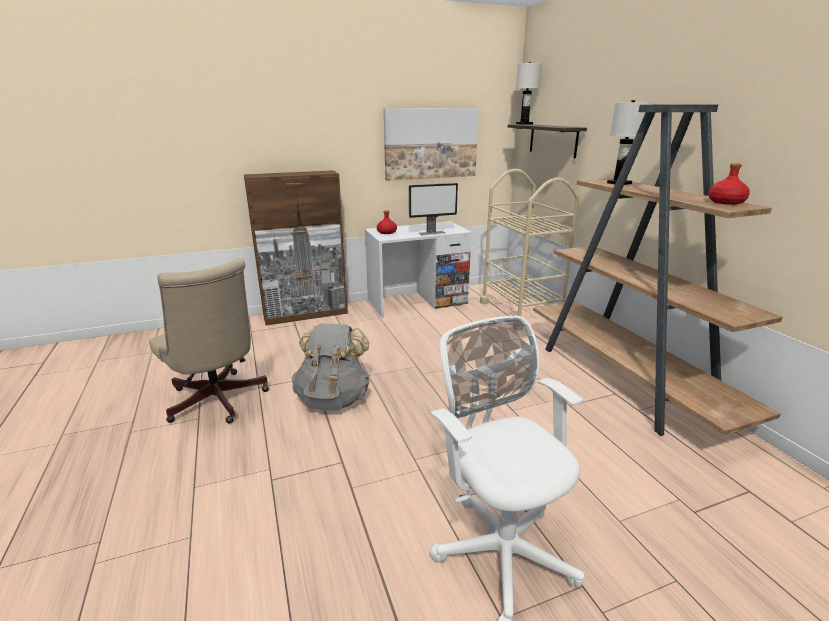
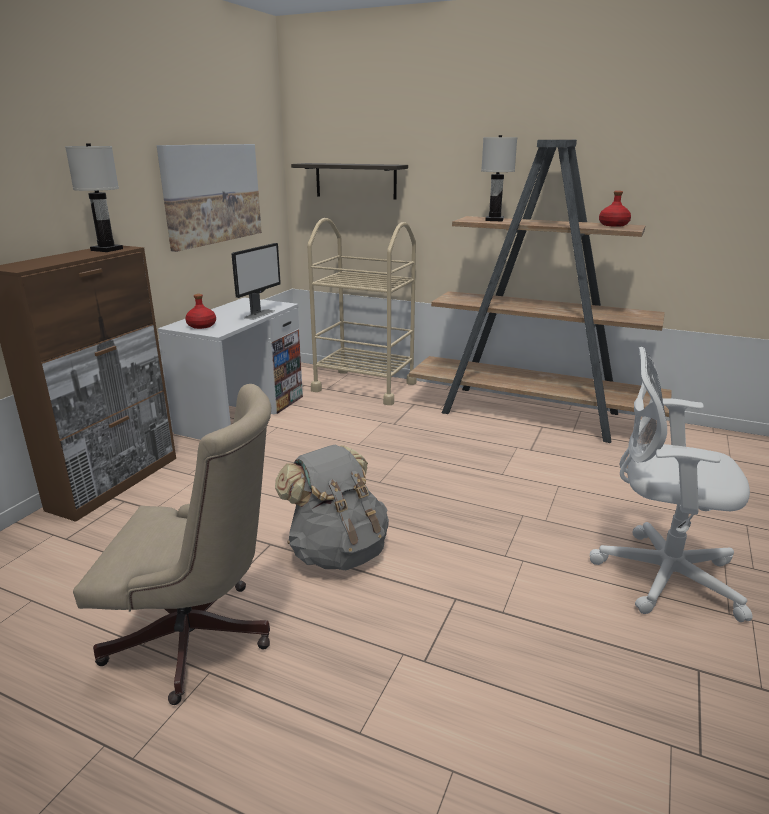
camera: 45 degrees left, 0 degrees up
white table lamp [516,62,542,125] -> white table lamp moved to [65,143,123,252]

